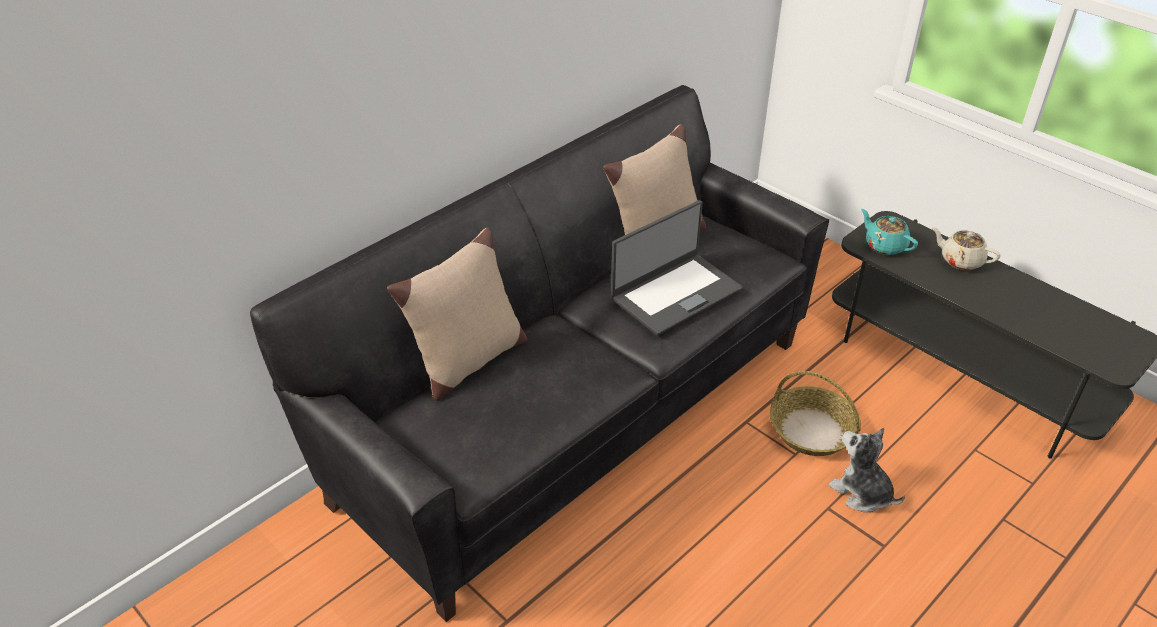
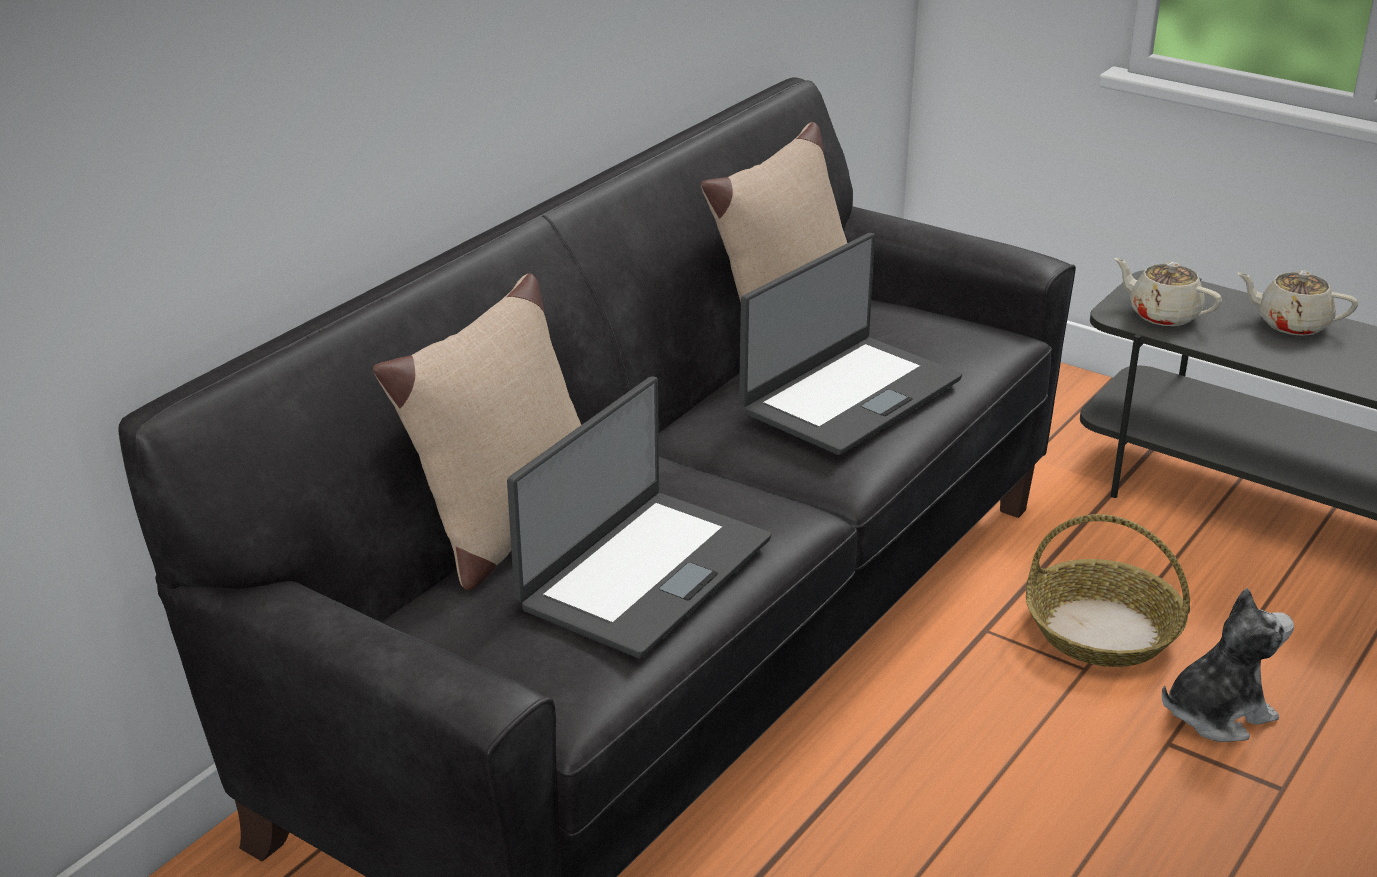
camera: 10 degrees left, 10 degrees down
plush toy [829,428,905,513] -> plush toy turned 120 degrees clockwise [1162,588,1294,742]
turquoise teapot [861,209,918,255] -> beige teapot [1114,258,1222,326]
none -> laptop [507,376,771,658]

